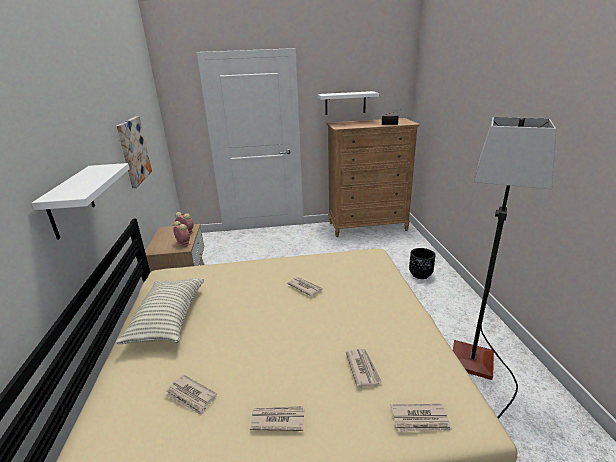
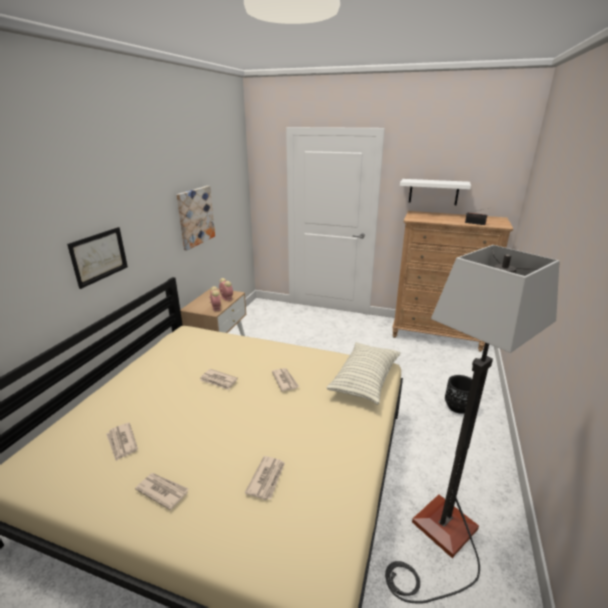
camera: 25 degrees right, 0 degrees up
white shelf [32,163,129,240] -> picture [67,227,128,289]
pillow [116,278,204,344] -> pillow moved to [326,342,401,405]
newspaper [391,404,452,432] -> newspaper moved to [200,369,238,390]

